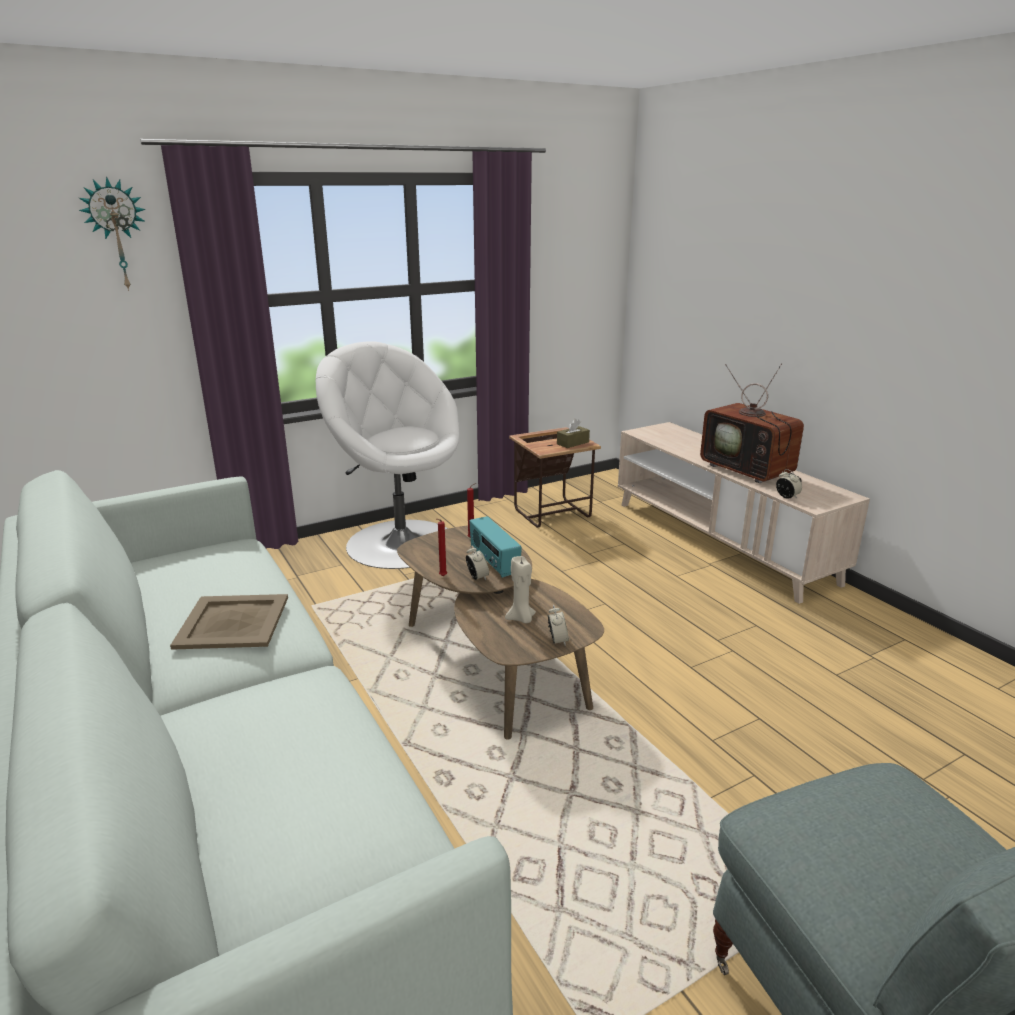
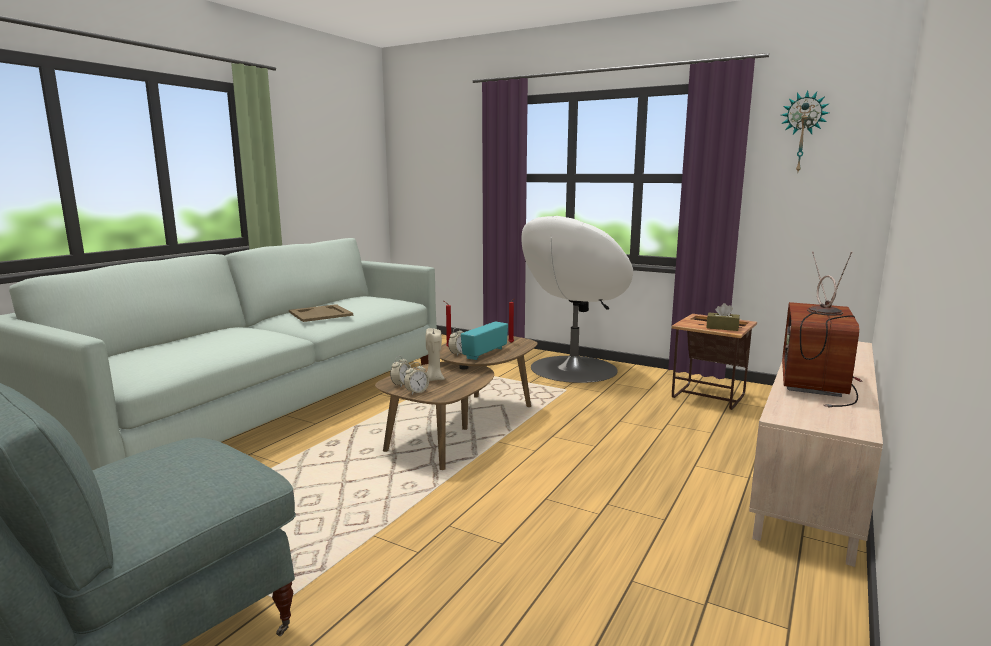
camera: 60 degrees right, 10 degrees down
wall clock [79,177,146,291] -> wall clock moved to [781,90,829,172]
white armchair [316,341,459,569] -> white armchair turned 150 degrees counterclockwise [522,216,633,383]
alarm clock [776,469,802,499] -> alarm clock moved to [390,356,411,386]

